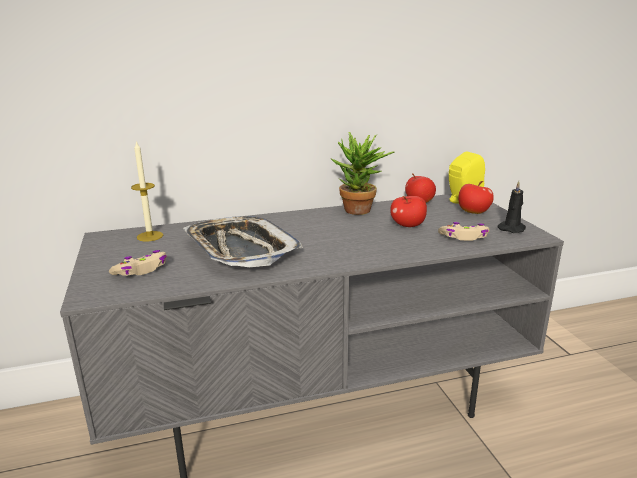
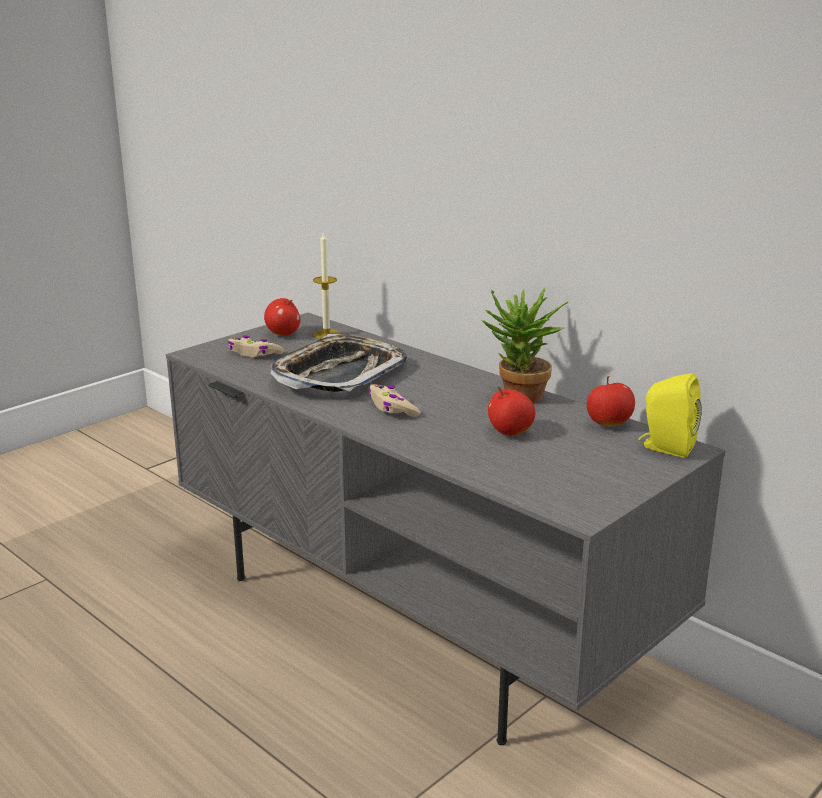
camera: 60 degrees right, 0 degrees up
beige game controller [438,222,490,241] -> beige game controller moved to [368,384,421,417]
apple [458,181,494,214] -> apple moved to [264,298,300,336]
black candle [498,181,526,233] -> none

